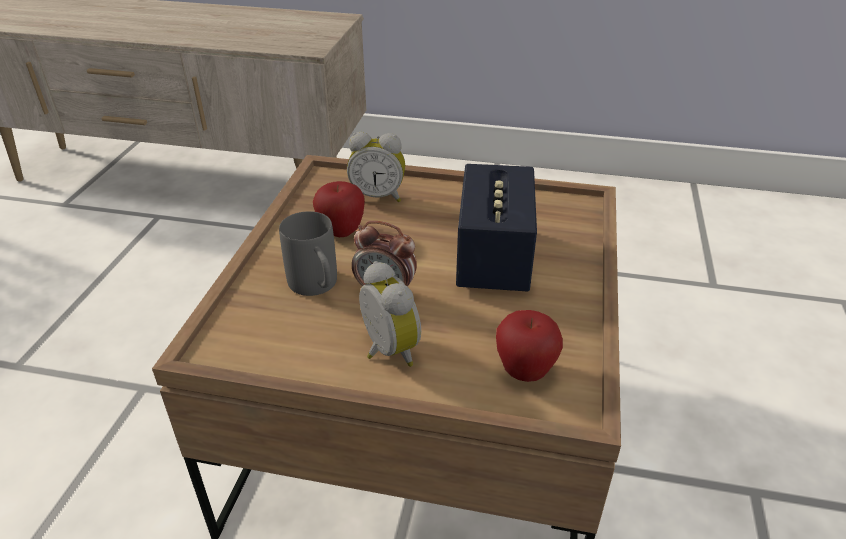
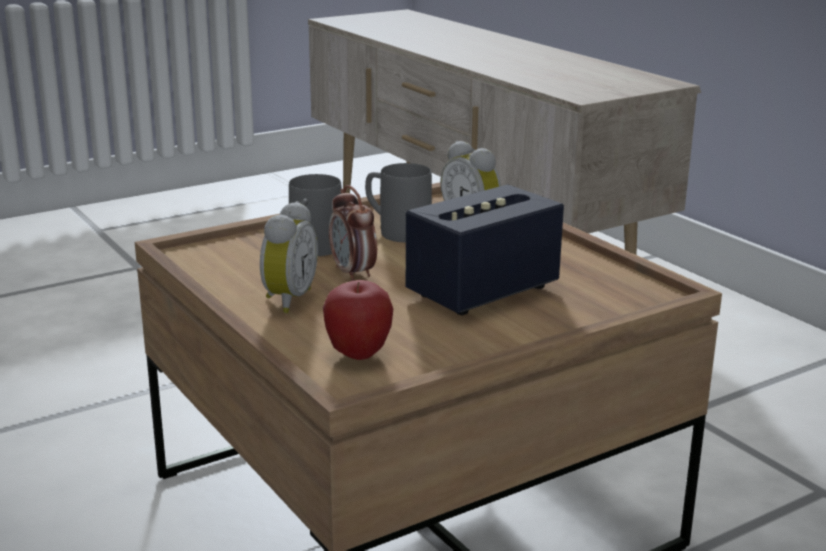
camera: 45 degrees right, 15 degrees down
apple [313,181,365,237] -> grey mug [365,163,432,242]

